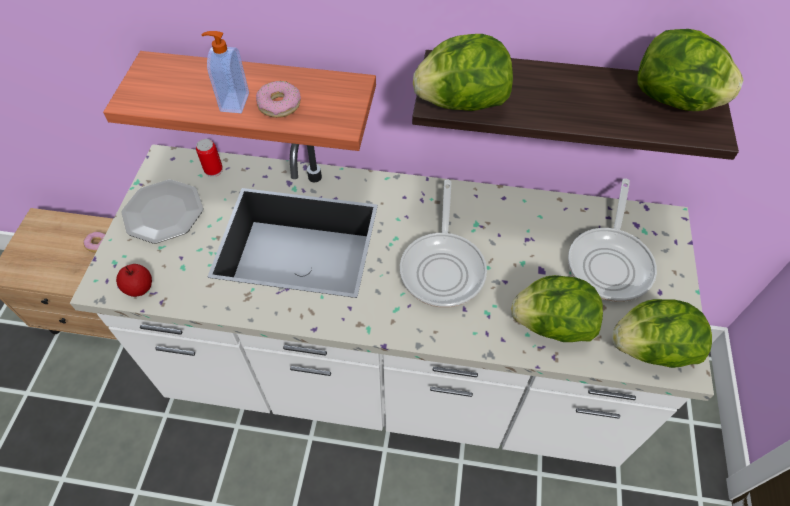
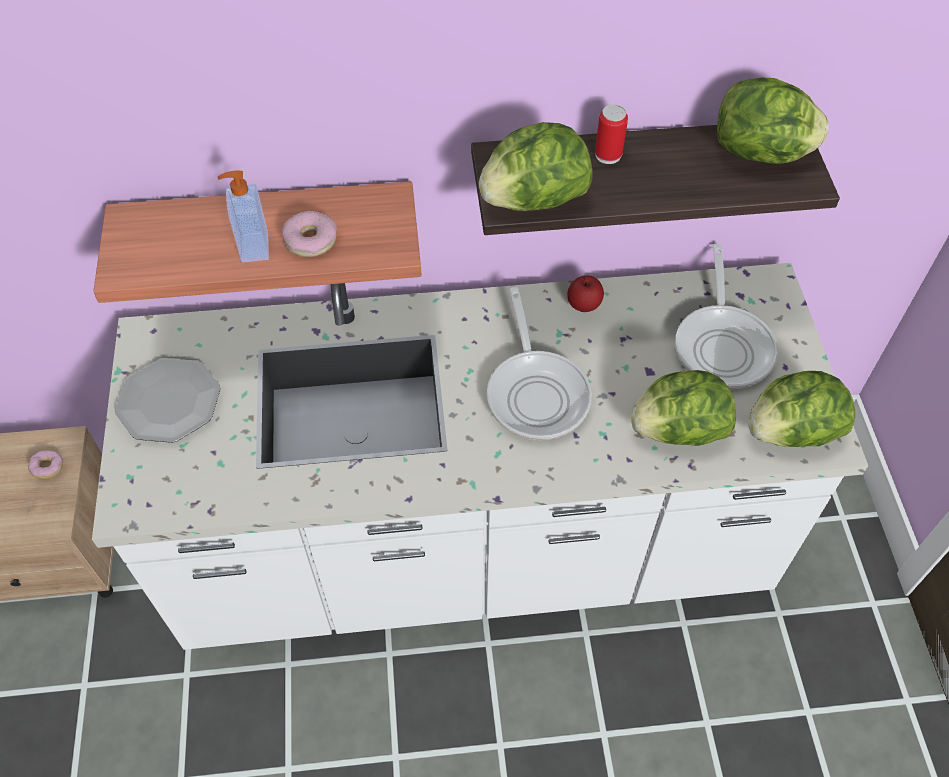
camera: 15 degrees left, 0 degrees up
apple [116,264,152,297] -> apple moved to [567,275,604,312]
can [196,139,223,177] -> can moved to [595,104,628,164]

